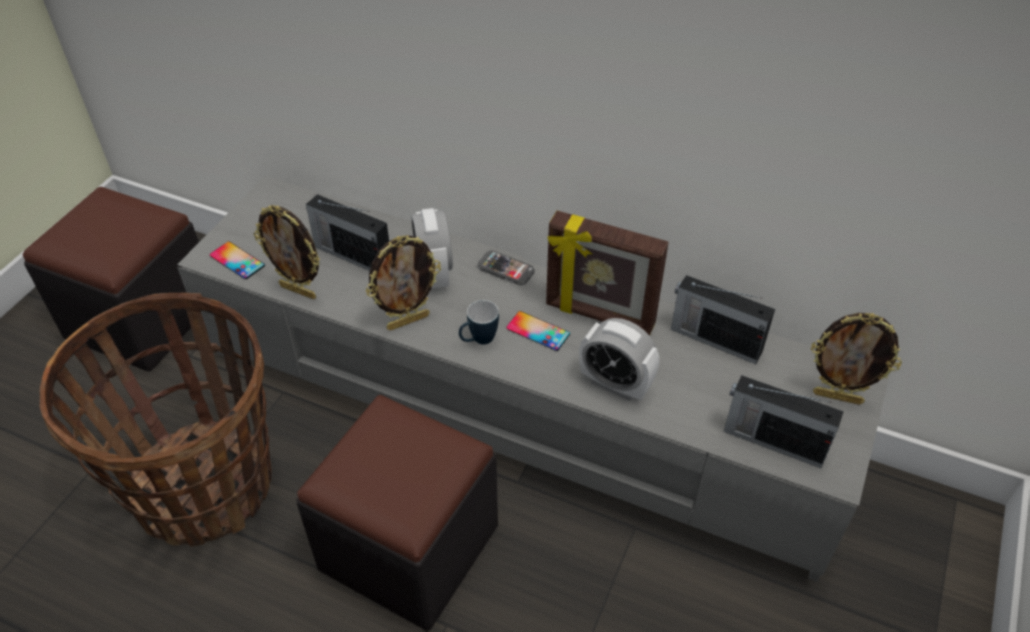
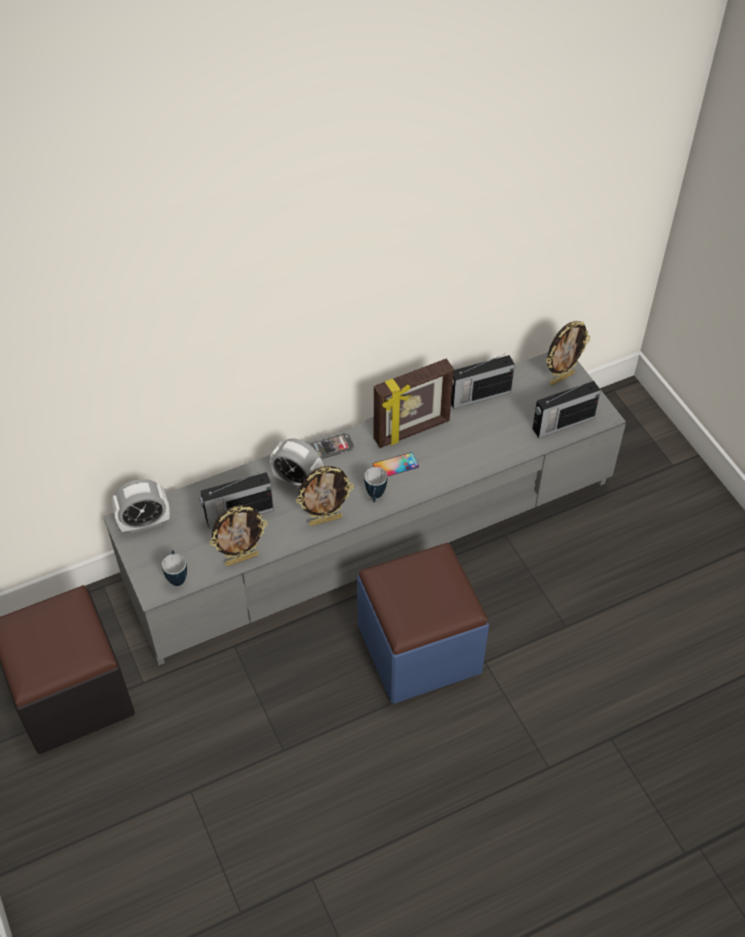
camera: 50 degrees left, 5 degrees up
basket [40,293,272,547] -> none
phone [210,241,265,279] -> mug [162,550,187,586]
black ottoman [296,395,498,631] -> blue ottoman [357,543,489,704]
picture frame [366,235,441,331] -> picture frame turned 60 degrees clockwise [296,466,354,526]
alarm clock [579,318,659,401] -> alarm clock moved to [111,479,170,533]

